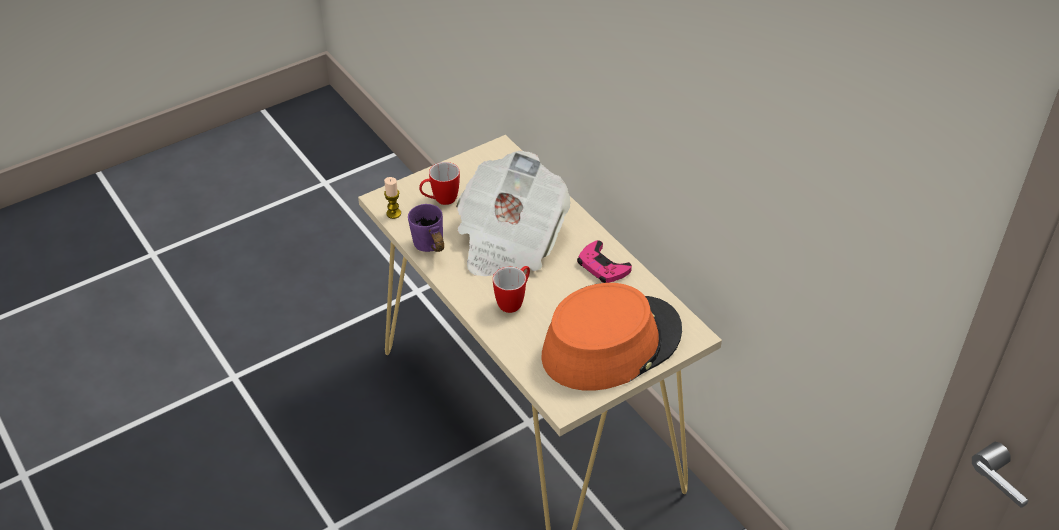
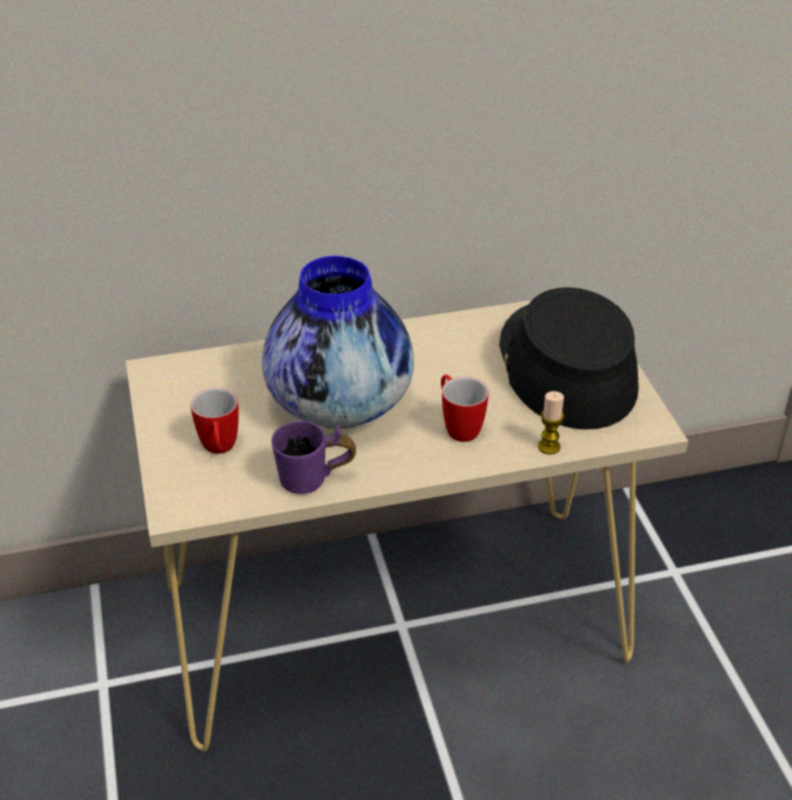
camera: 70 degrees left, 5 degrees down
candle [384,177,401,219] -> candle moved to [538,391,564,455]
newspaper [456,151,571,276] -> vase [262,256,414,428]
orange hat [541,283,682,391] -> black hat [499,287,639,430]
pink game controller [577,240,632,283] -> none

